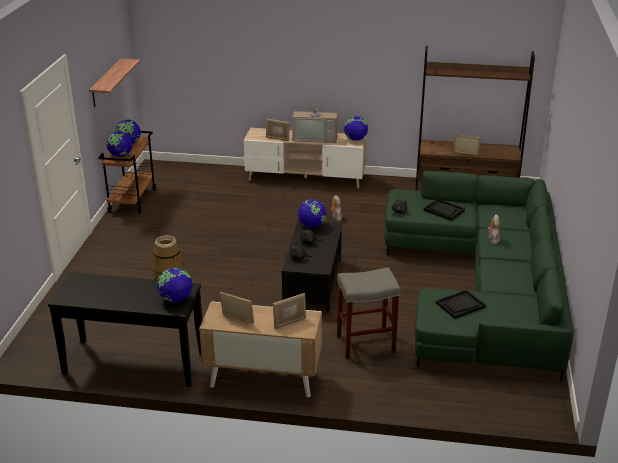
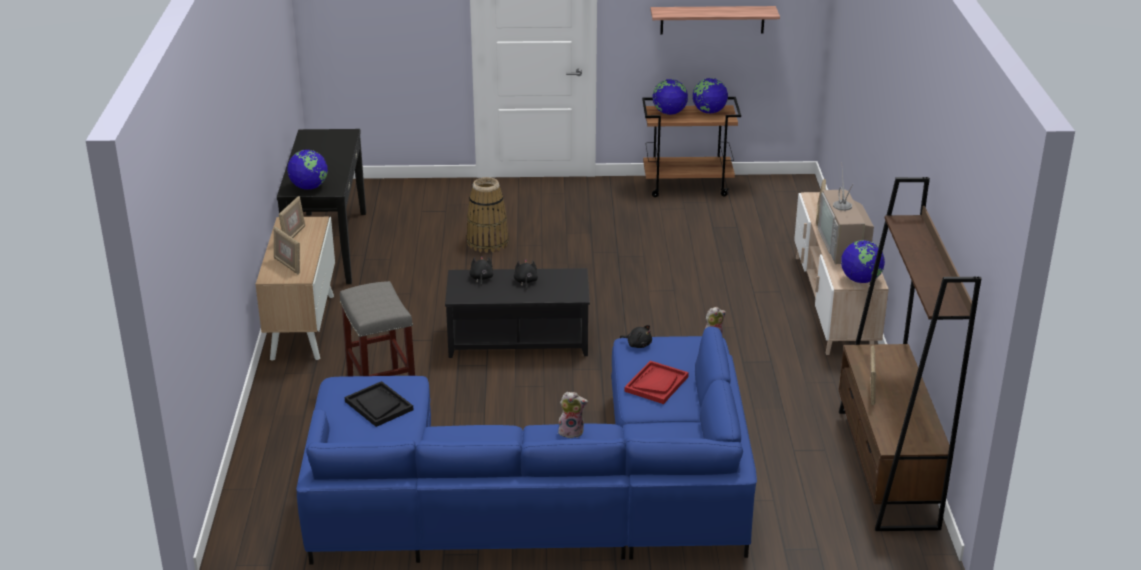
camera: 80 degrees right, 0 degrees up
globe [298,199,326,228] -> none
green sofa [384,171,575,381] -> blue sofa [296,326,757,565]
black tray [423,199,465,221] -> red tray [624,361,689,404]

